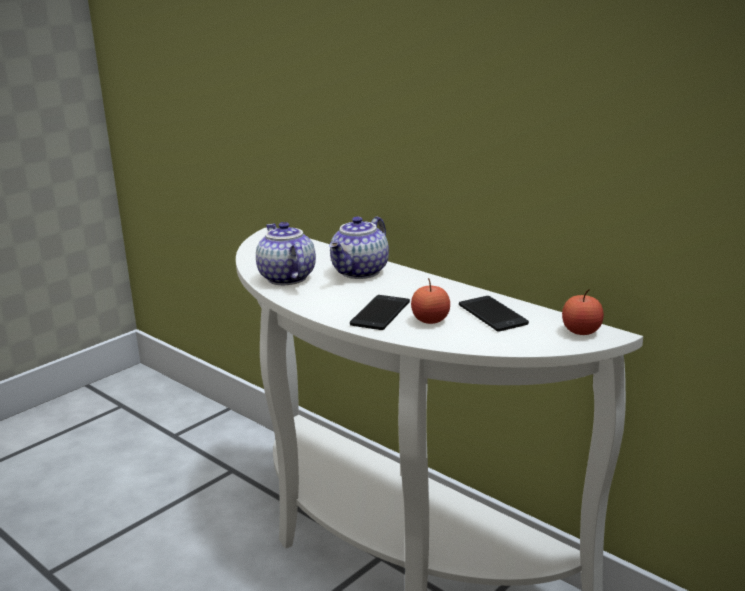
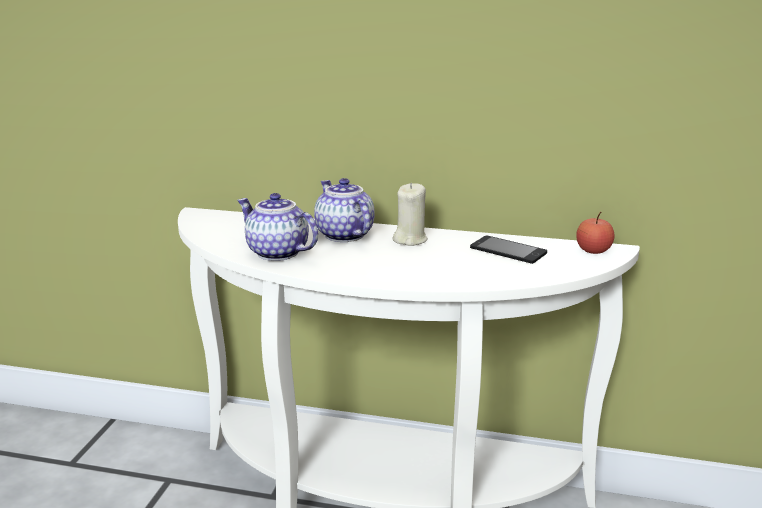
camera: 30 degrees left, 0 degrees up
teapot [329,216,389,279] -> teapot turned 150 degrees clockwise [314,178,375,242]
phone [350,295,410,330] -> none
apple [411,278,450,324] -> none
none -> beige candle [392,183,428,246]

